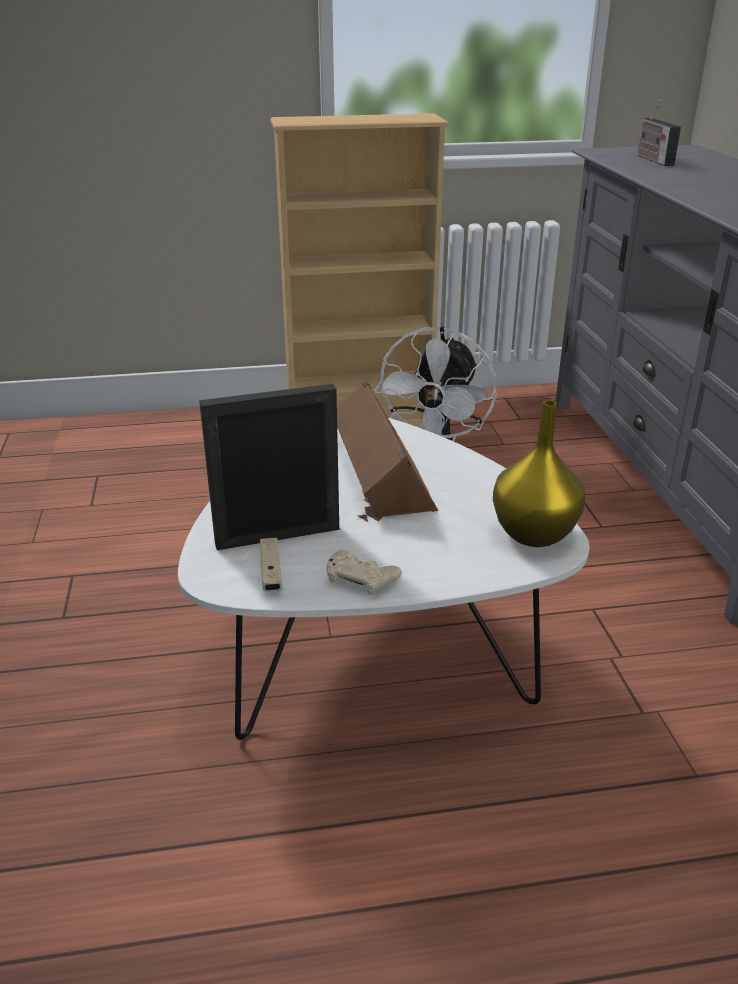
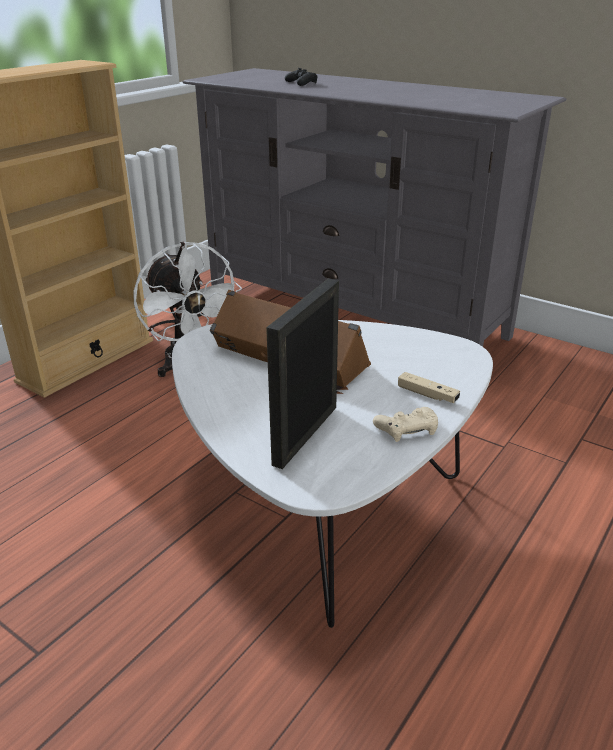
camera: 45 degrees left, 0 degrees up
beige game controller [260,538,282,592] -> beige game controller moved to [398,372,460,403]
yellow vase [493,400,585,547] -> none
radio [637,100,681,166] -> none
none -> black game controller [285,68,318,86]

